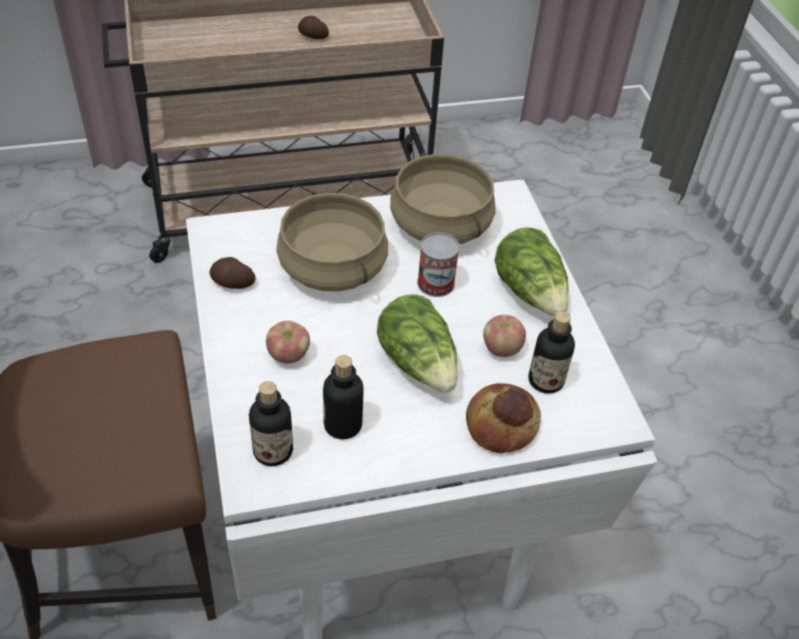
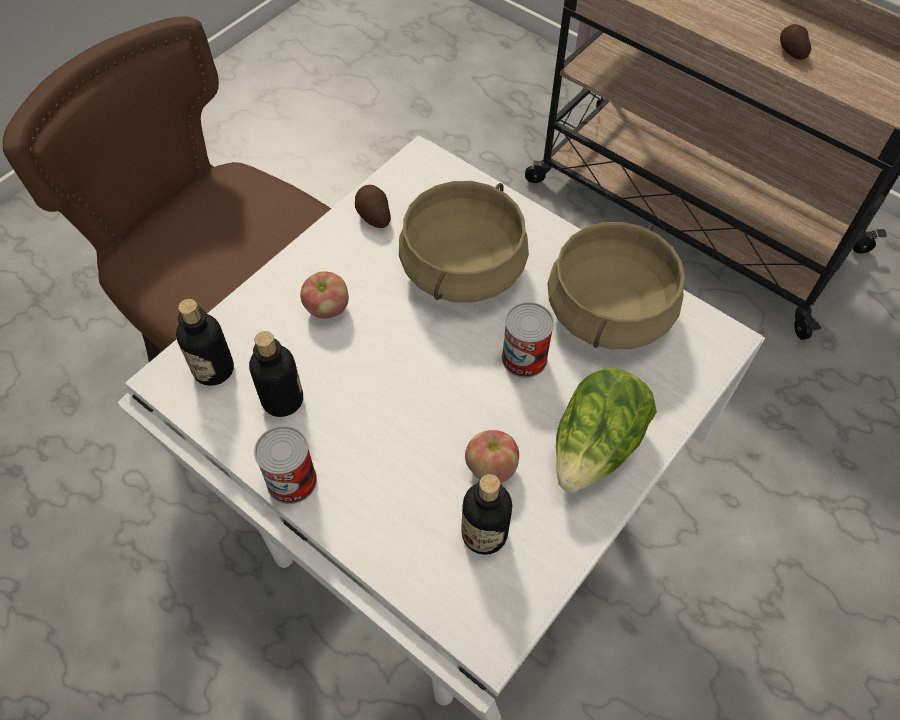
camera: 55 degrees right, 10 degrees up
lettuce [377,294,457,393] -> none
bread [466,383,541,453] -> none
none -> can [254,426,317,504]

